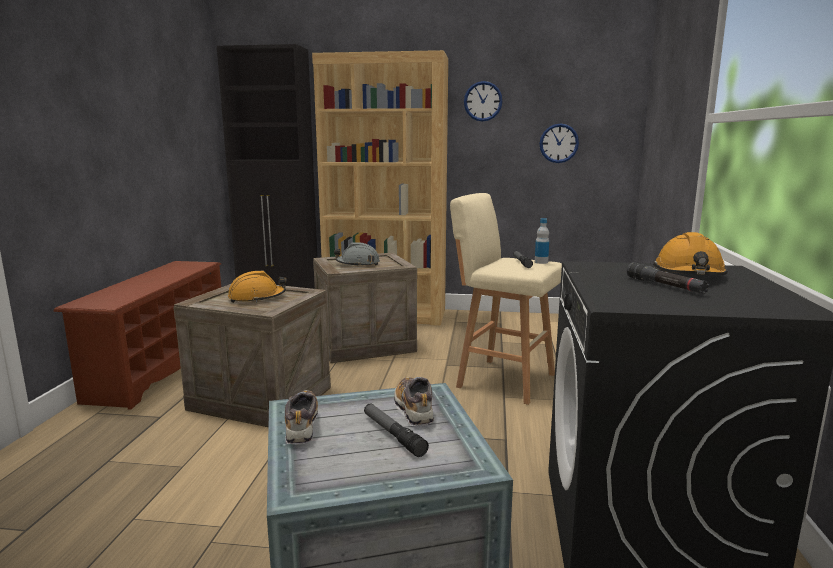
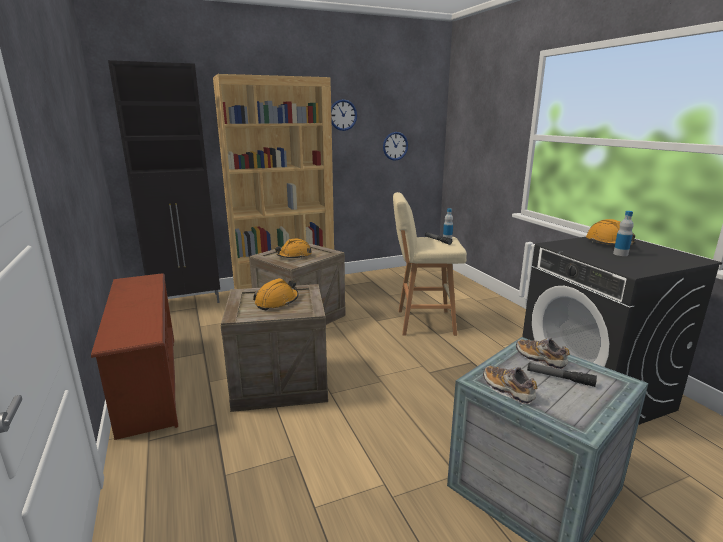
camera: 30 degrees left, 5 degrees up
grey hard hat [334,242,380,267] -> orange hard hat [275,239,312,259]
black flashlight [627,262,709,294] -> bottle [613,211,634,256]

